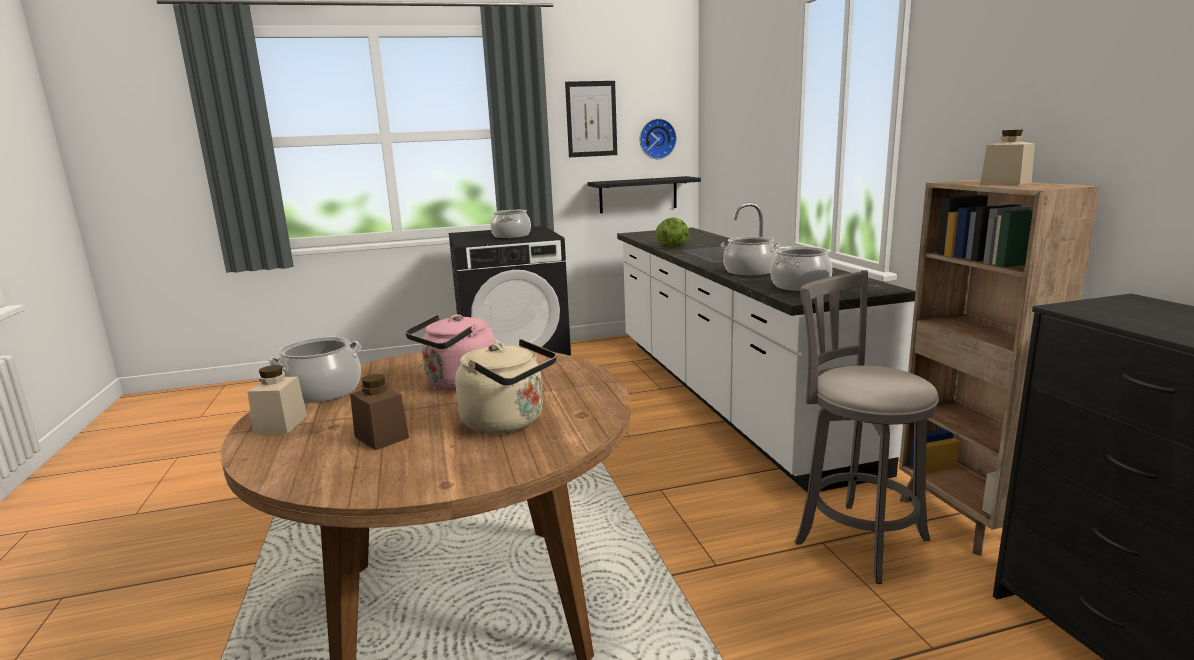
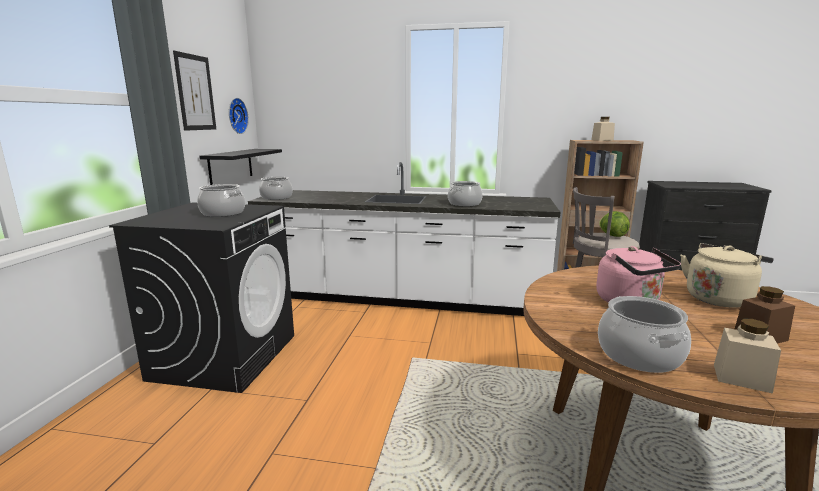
camera: 65 degrees left, 0 degrees up
lettuce [655,217,689,247] -> lettuce moved to [599,211,630,237]
cooking pot [771,247,832,291] -> cooking pot moved to [259,177,293,200]

